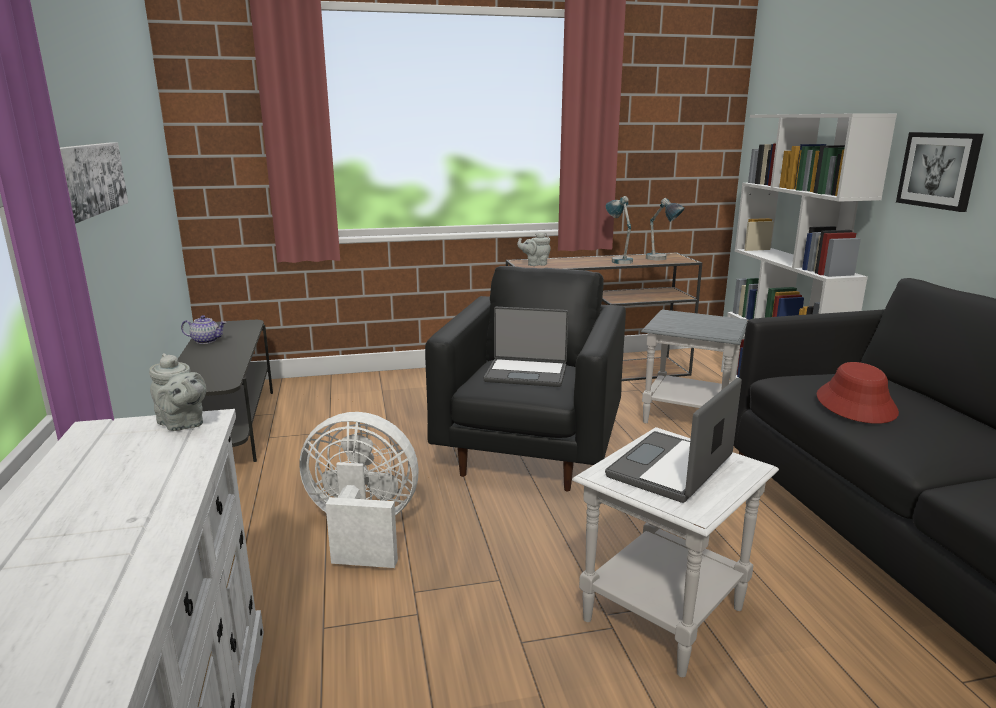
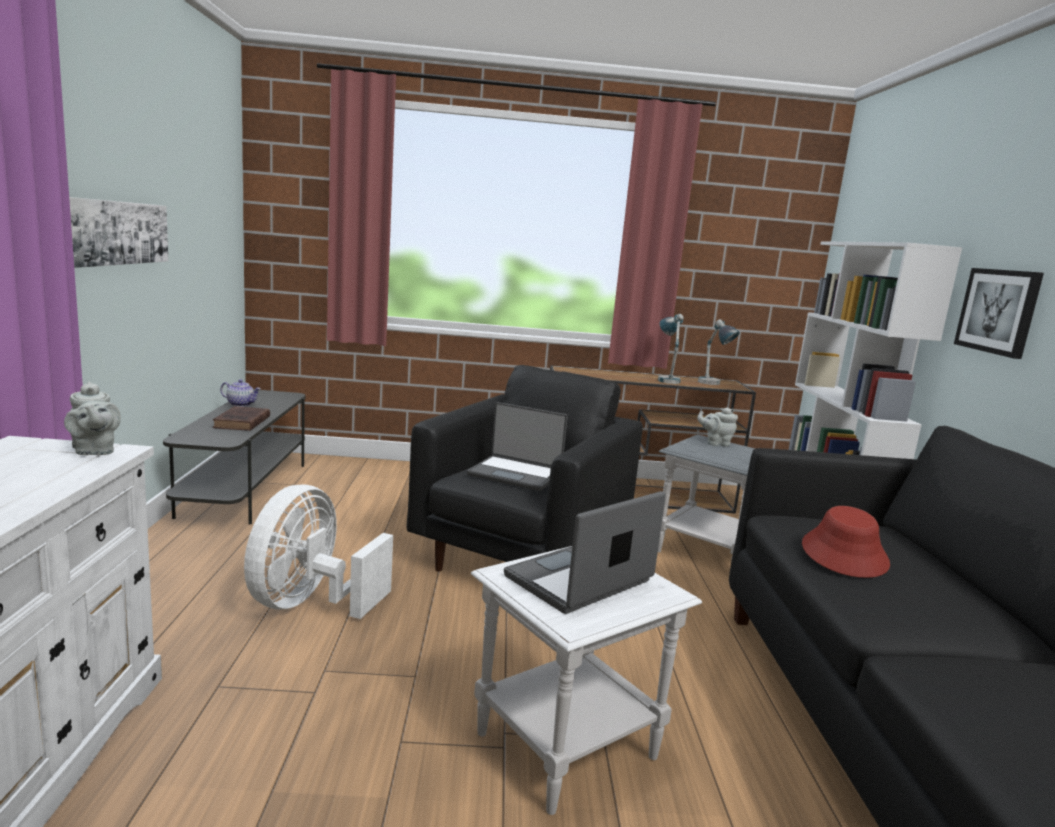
camera: 10 degrees right, 5 degrees down
white fan [300,412,419,568] -> white fan turned 90 degrees counterclockwise [244,484,393,619]
grey teapot [517,232,551,266] -> grey teapot moved to [697,408,738,447]
none -> brown book [213,406,270,431]

